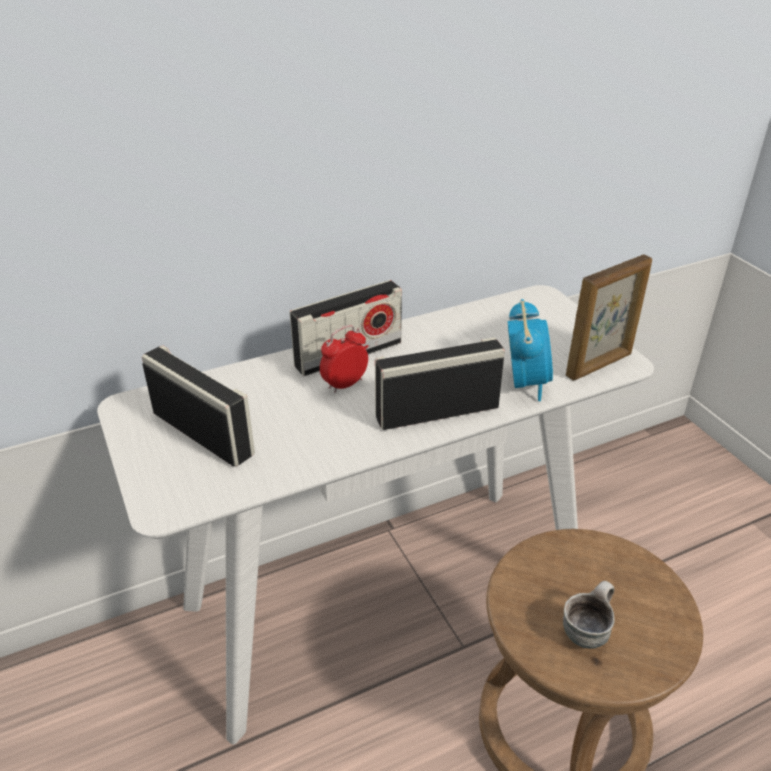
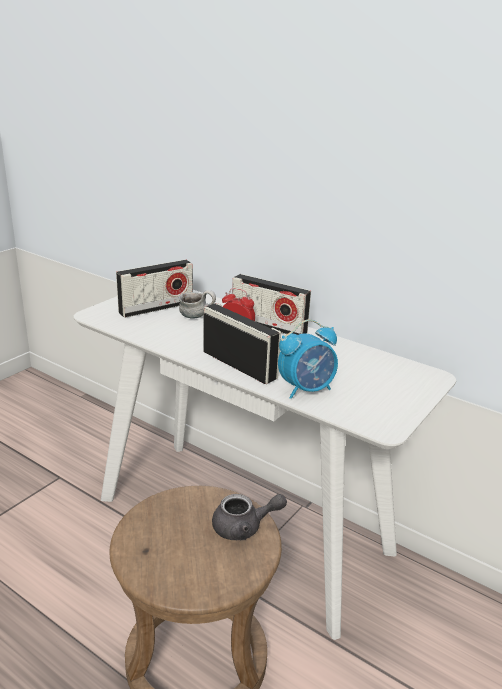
camera: 60 degrees right, 10 degrees down
radio [142,345,255,467] -> radio turned 45 degrees clockwise [116,259,193,318]
mug [563,581,615,649] -> mug moved to [179,290,216,319]
picture frame [566,255,652,381] -> none
none -> grey teapot [212,494,287,540]

